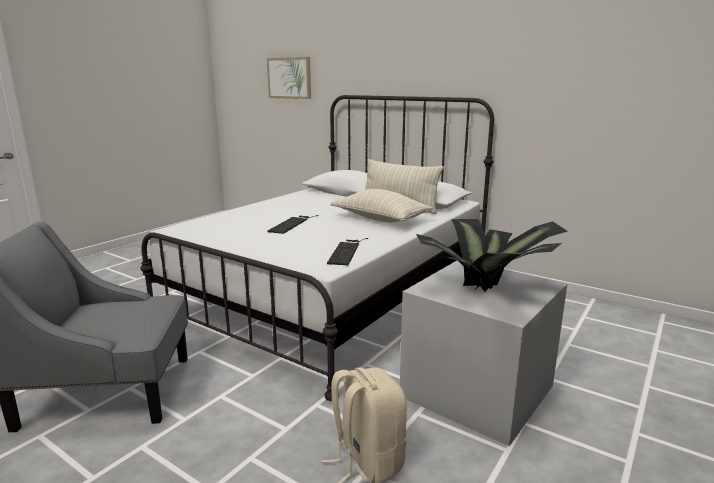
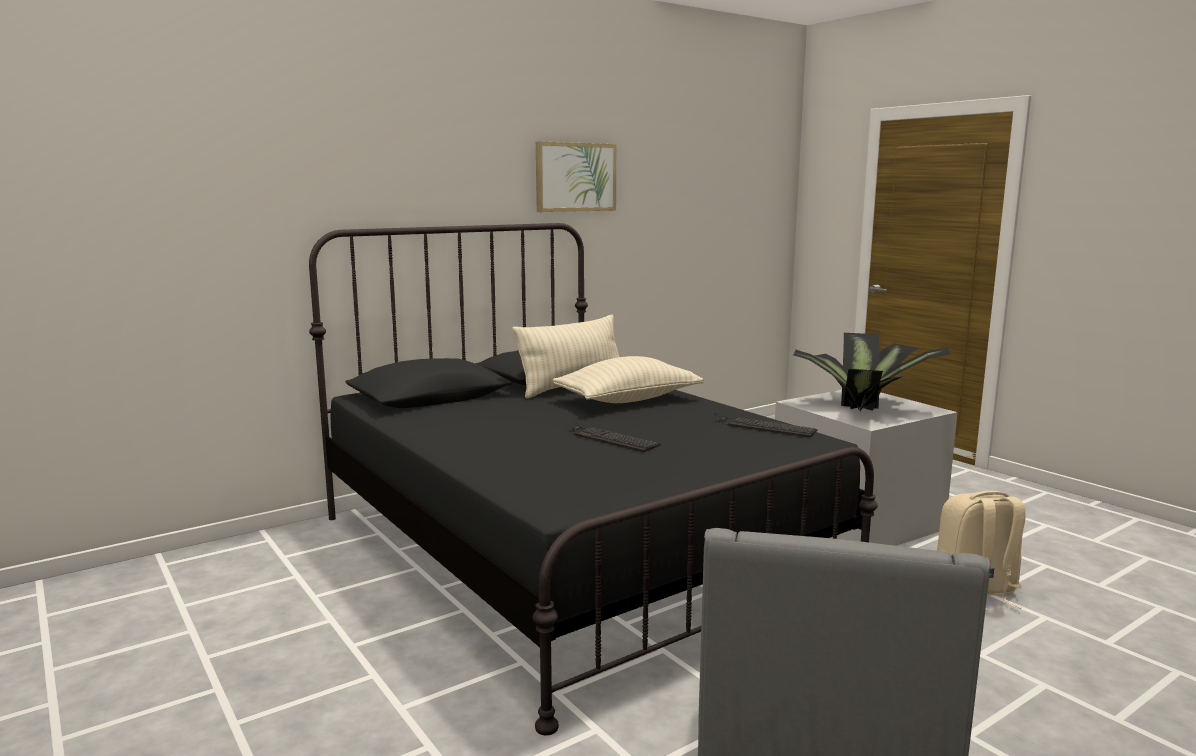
camera: 70 degrees left, 5 degrees down
white bed [140,95,494,401] -> black bed [309,223,878,735]
picture [267,57,311,99] -> picture moved to [536,141,616,212]

